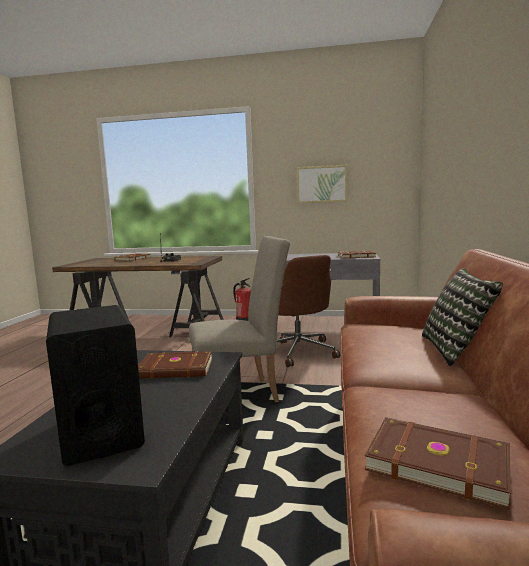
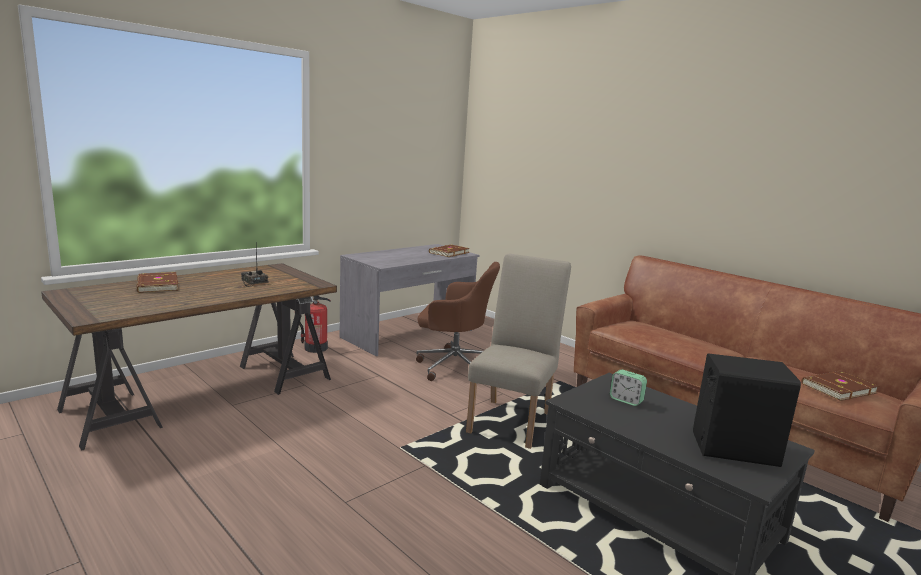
camera: 55 degrees left, 5 degrees up
brown book [138,351,212,379] -> alarm clock [610,369,647,406]
picture [296,165,347,204] -> none
pillow [422,268,503,367] -> none

